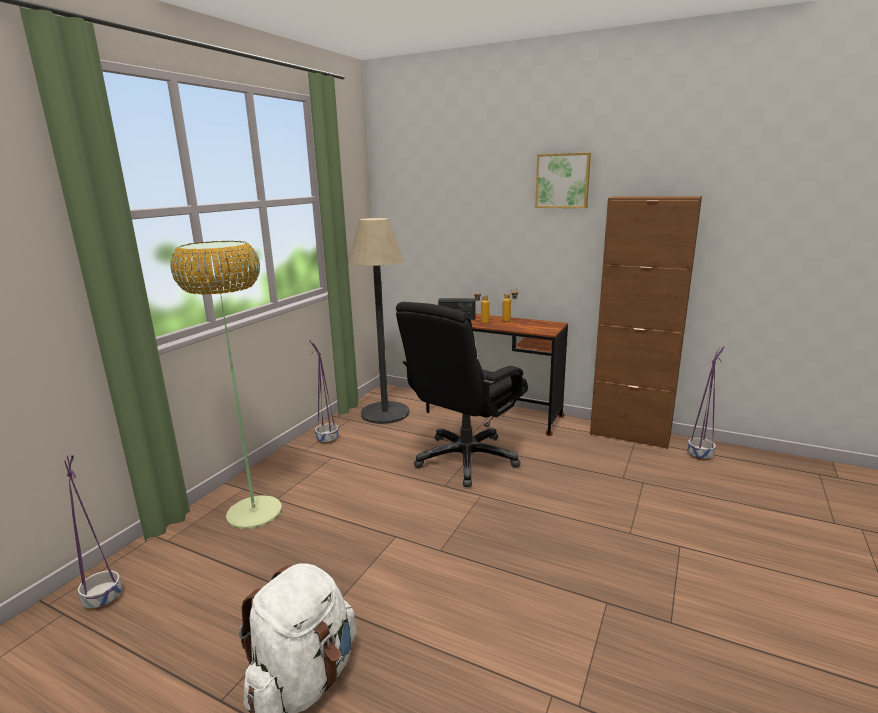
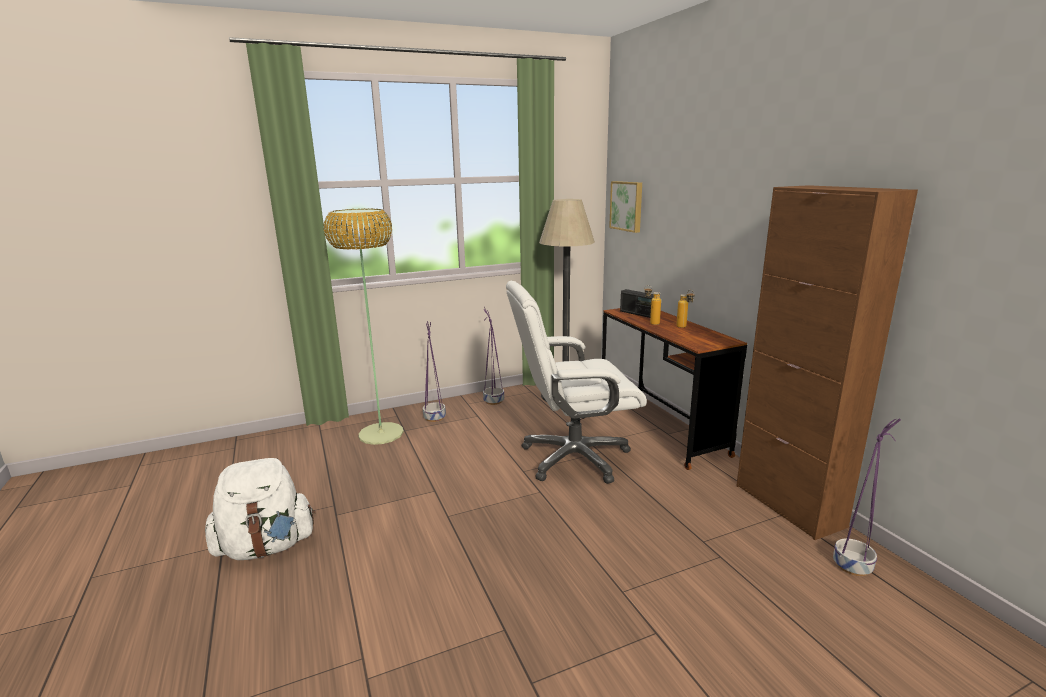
camera: 40 degrees right, 0 degrees up
purple planter [64,455,122,610] -> purple planter moved to [423,321,446,422]
black office chair [396,302,528,487] -> white office chair [506,281,647,484]
picture [535,152,591,208] -> picture moved to [609,181,642,233]

